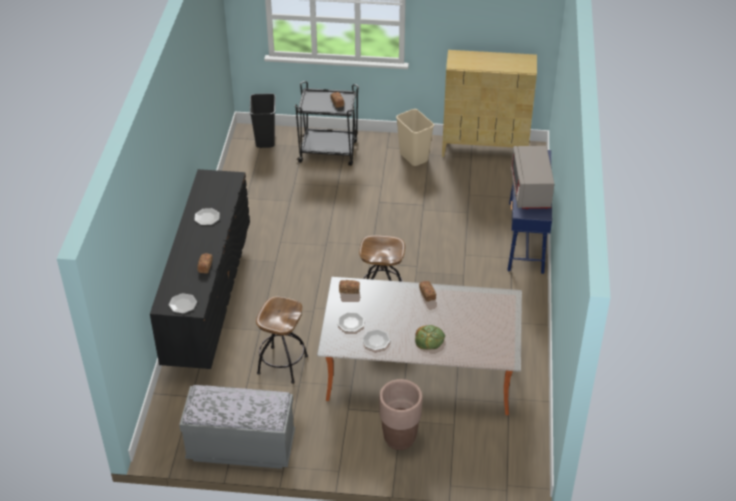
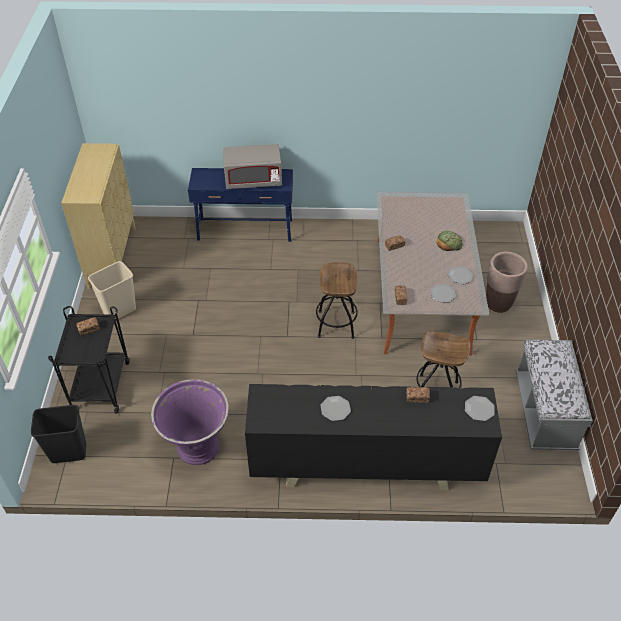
camera: 95 degrees left, 5 degrees up
none -> purple planter [151,379,229,465]

